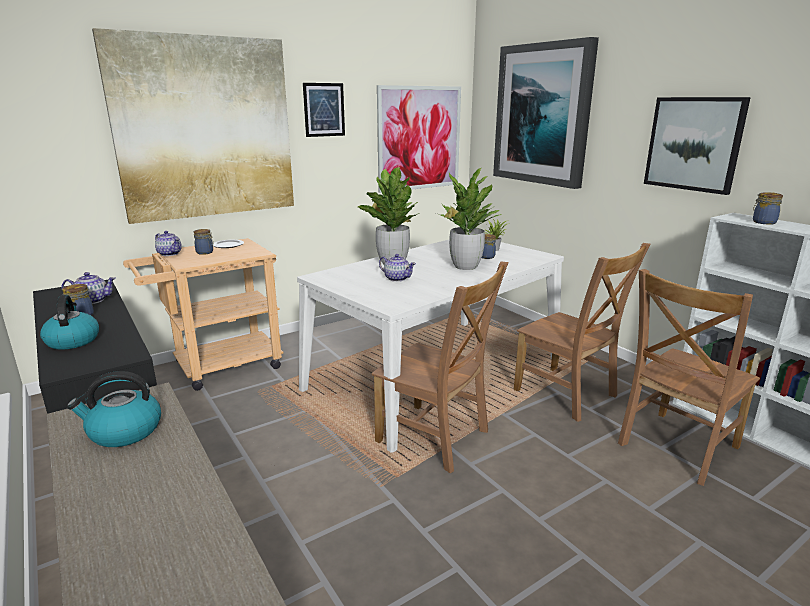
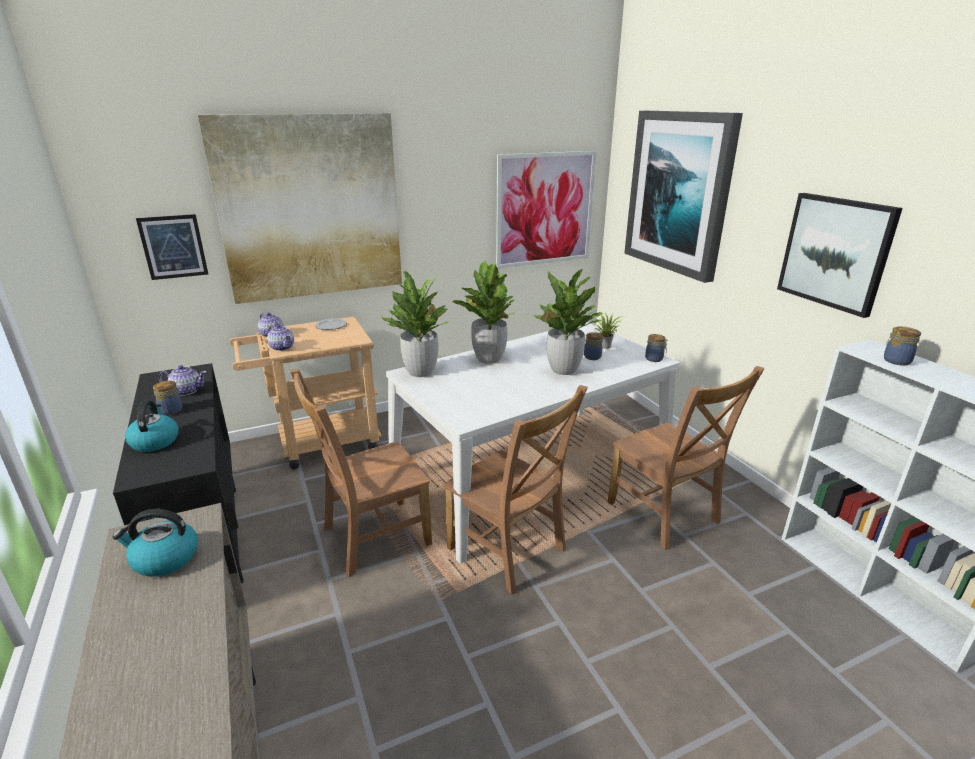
camera: 10 degrees right, 5 degrees up
jar [194,229,214,255] -> jar moved to [645,334,668,362]
picture [303,83,345,137] -> picture moved to [136,214,208,280]
teapot [379,254,416,282] -> teapot moved to [267,324,294,351]
brown chair [618,269,760,486] -> brown chair moved to [290,369,432,577]
none -> potted plant [381,271,449,377]

